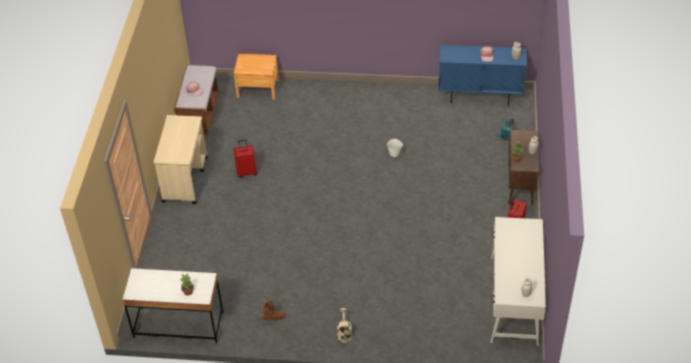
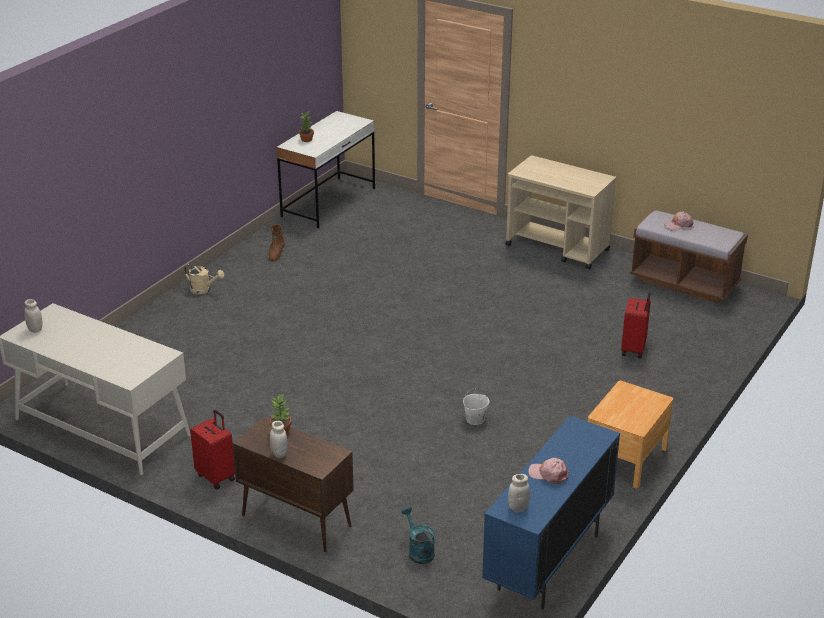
camera: 115 degrees right, 15 degrees down
red suitcase [233,140,257,178] -> red suitcase moved to [621,292,651,358]
brown nightstand [234,54,279,100] -> brown nightstand moved to [588,381,673,489]

